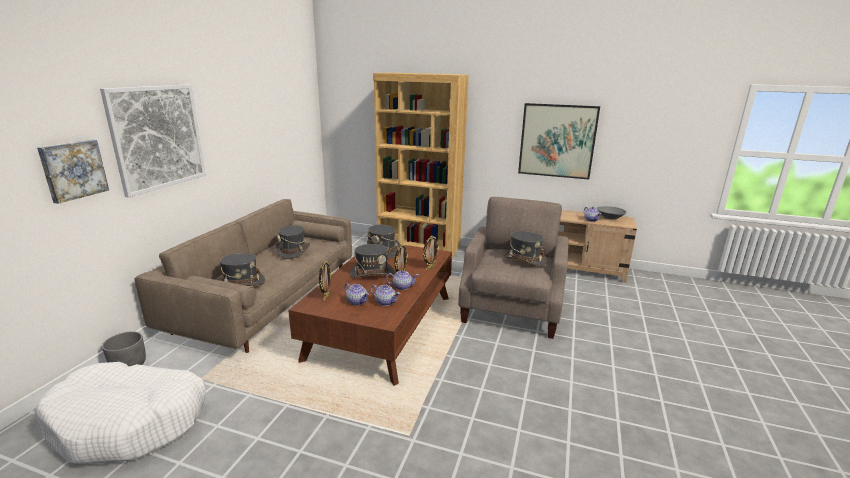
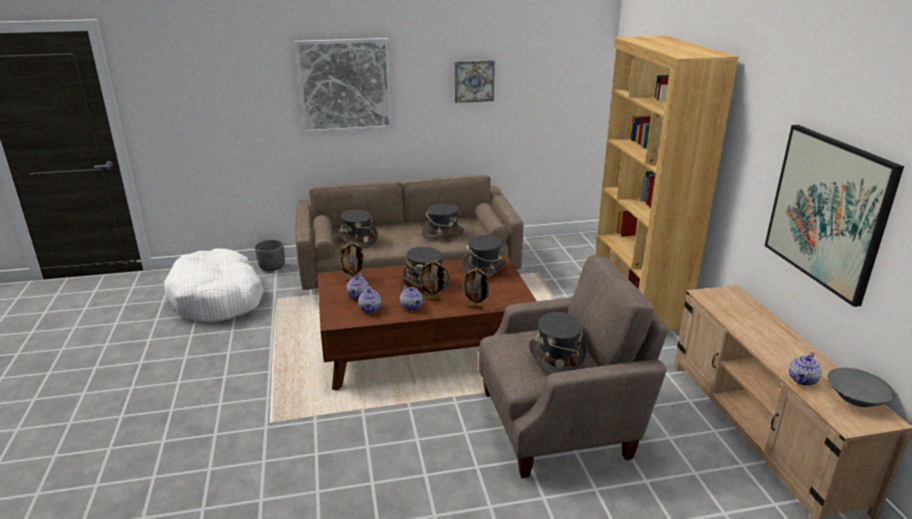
camera: 60 degrees right, 5 degrees up
picture [37,139,109,204] -> picture moved to [455,60,495,103]

